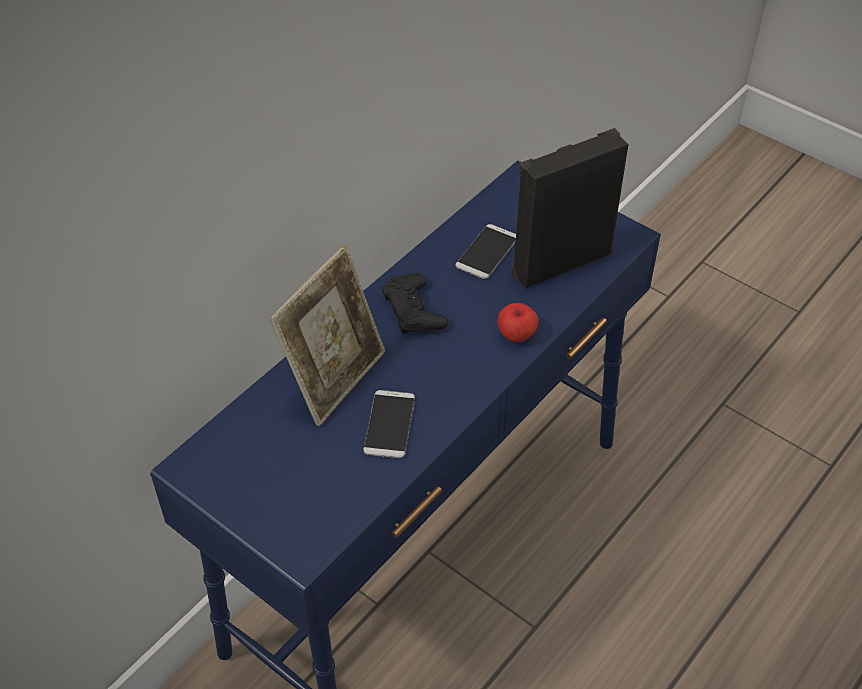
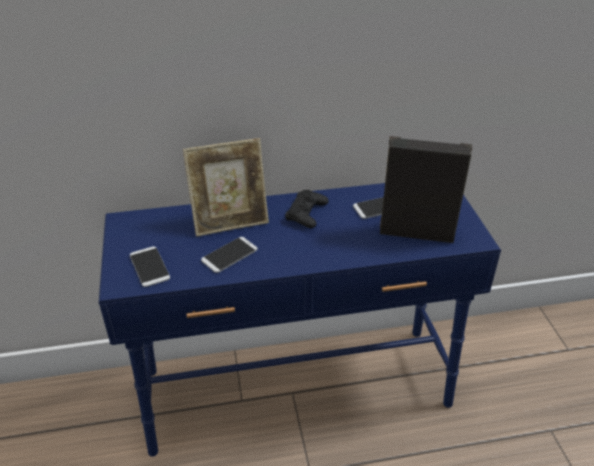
camera: 40 degrees right, 10 degrees down
apple [498,303,539,342] -> none
none -> phone [130,246,170,287]

